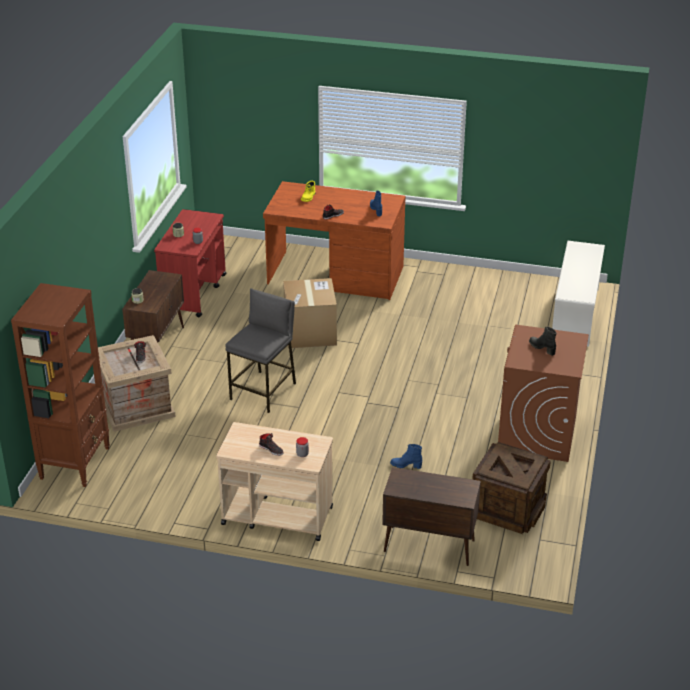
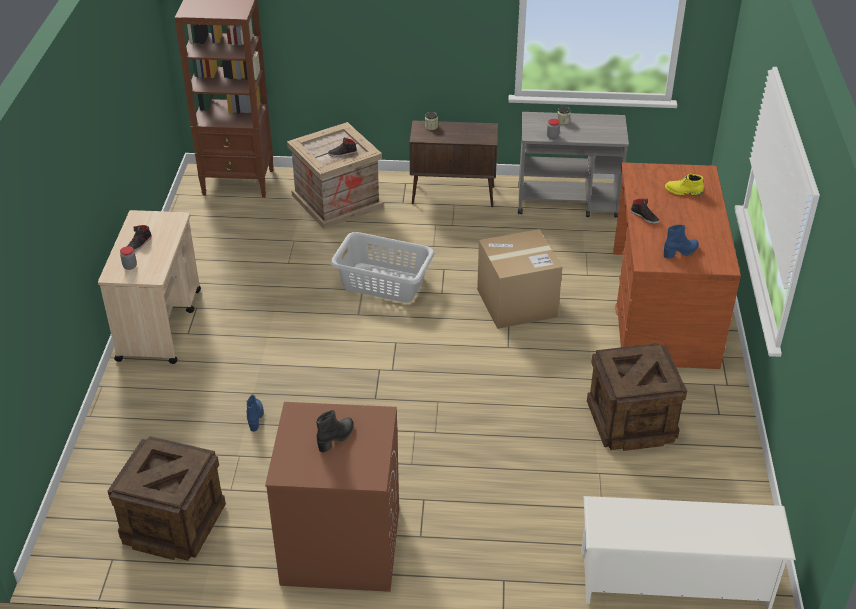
camera: 80 degrees right, 5 degrees up
red cart [154,209,226,317] -> grey cart [518,112,629,218]
grey stool [225,288,296,413] -> grey laundry basket [331,232,435,303]
brown cabinet [382,467,481,566] -> none
none -> crate [587,343,687,451]

